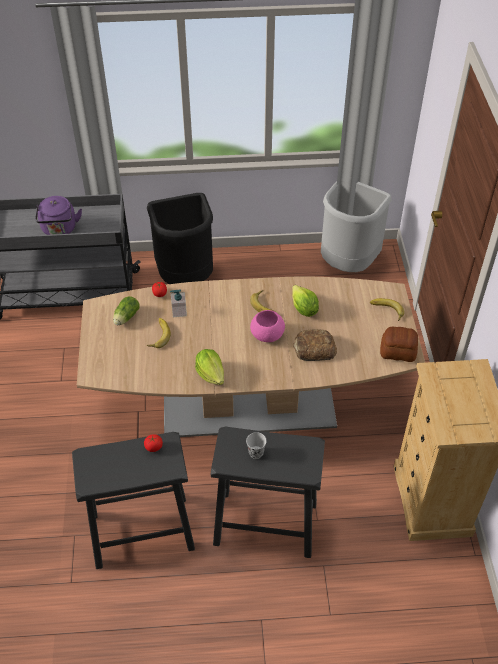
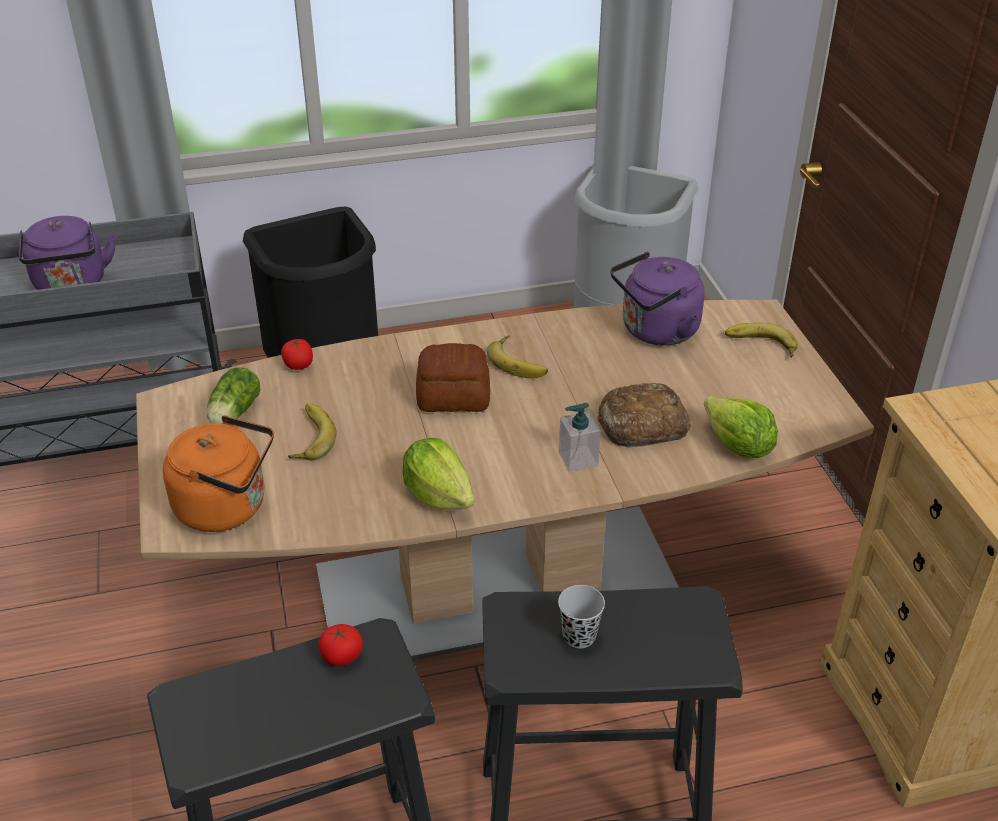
camera: 10 degrees left, 10 degrees down
soap dispenser [170,289,187,317] -> soap dispenser moved to [559,403,601,472]
pink bowl [250,310,285,342] -> none
lettuce [292,285,319,317] -> lettuce moved to [704,396,778,458]
bread [380,327,418,362] -> bread moved to [416,343,490,412]
none -> orange kettle [163,415,274,532]
none -> purple kettle [610,252,705,345]

